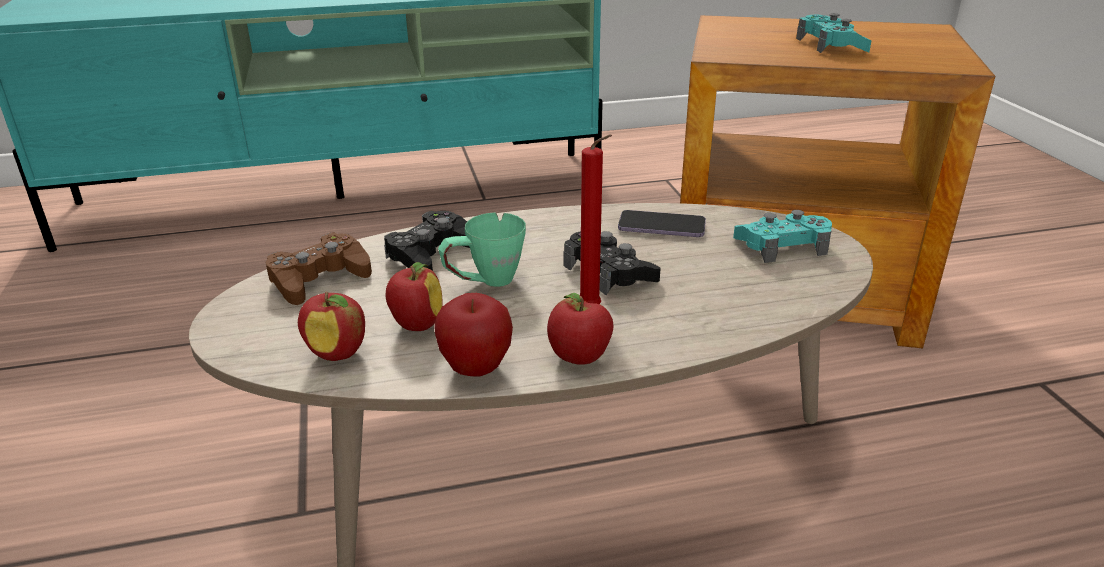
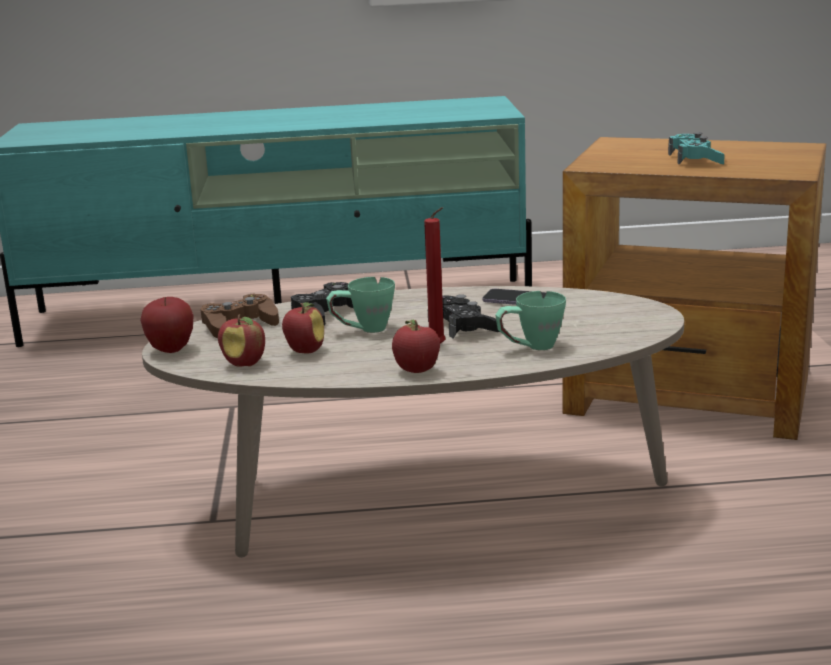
camera: 10 degrees right, 10 degrees down
apple [434,293,513,376] -> apple moved to [140,297,194,353]
turquoise game controller [733,210,832,263] -> none
none -> green mug [495,291,566,350]

